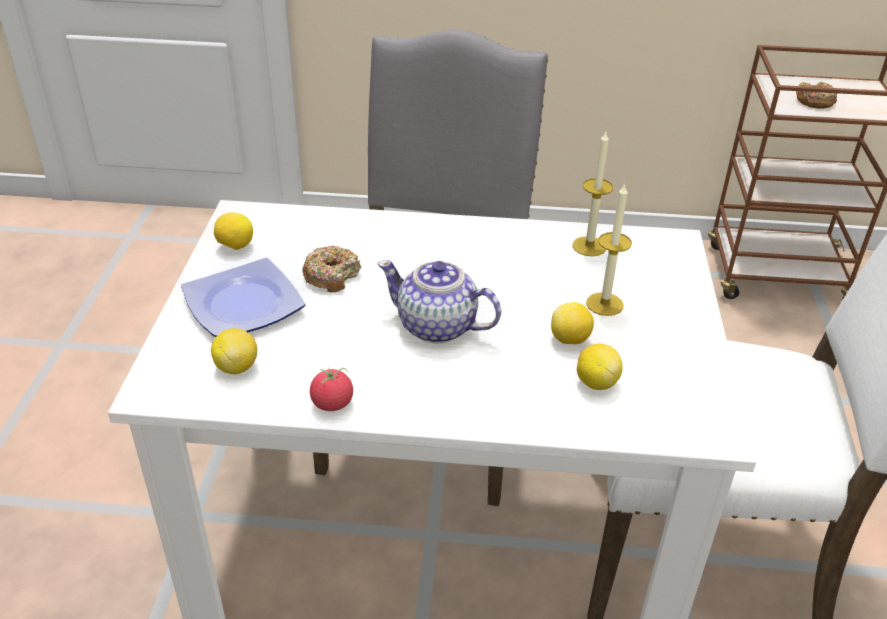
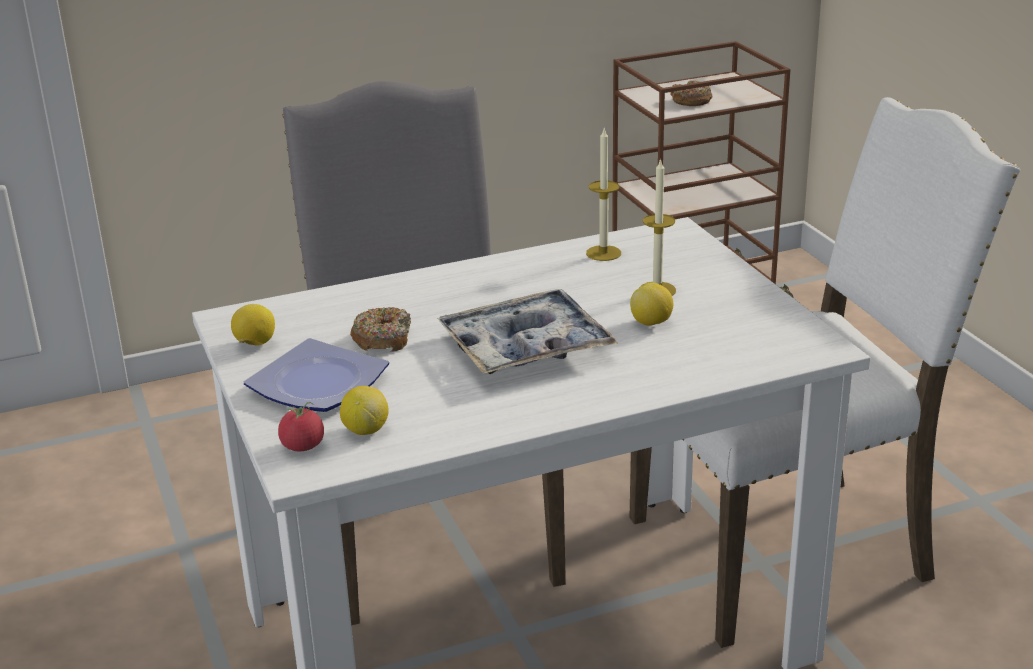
camera: 25 degrees left, 10 degrees down
tomato [310,367,353,411] -> tomato moved to [278,402,324,451]
teapot [377,260,502,343] -> tray [437,289,617,374]
lemon [577,343,623,390] -> none

